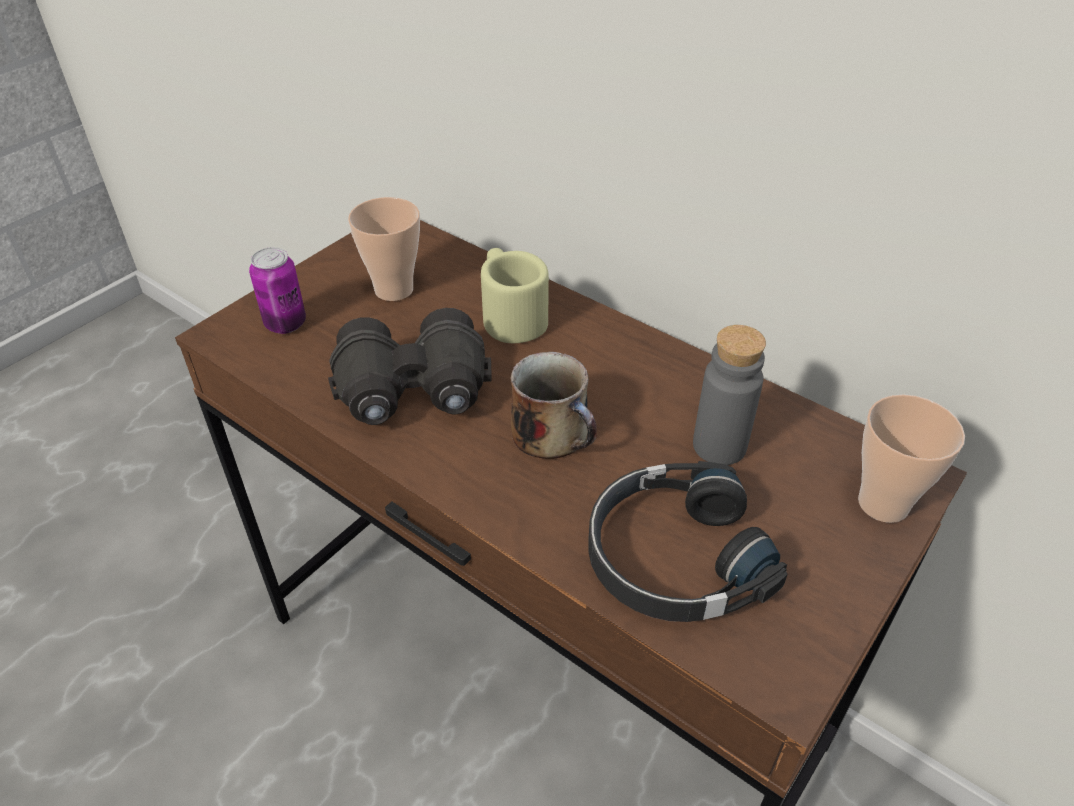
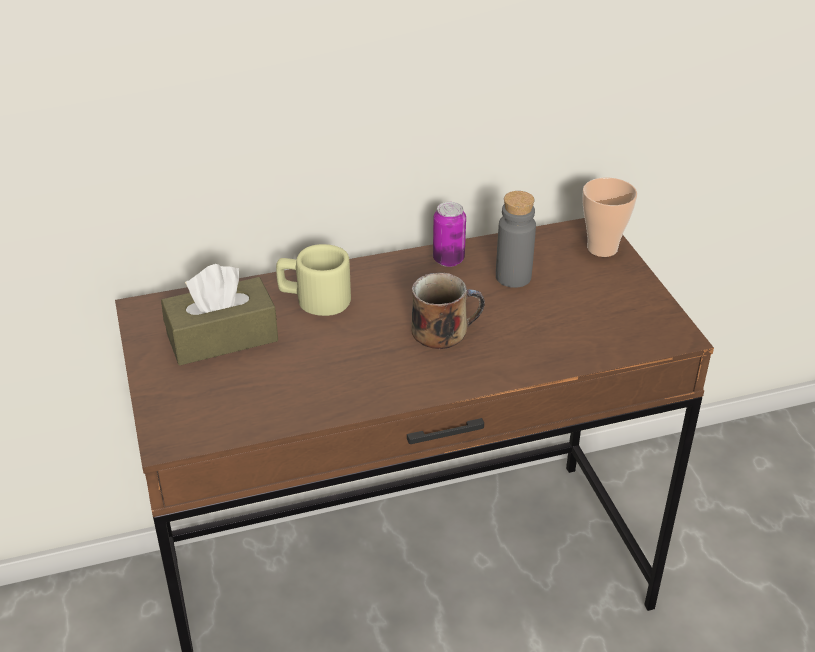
camera: 55 degrees left, 5 degrees down
can [249,247,306,334] -> can moved to [433,202,466,267]
black binoculars [328,308,492,425] -> none
cup [348,197,420,301] -> brown tissue box [161,264,278,365]
black headphones [588,461,788,622] -> none

